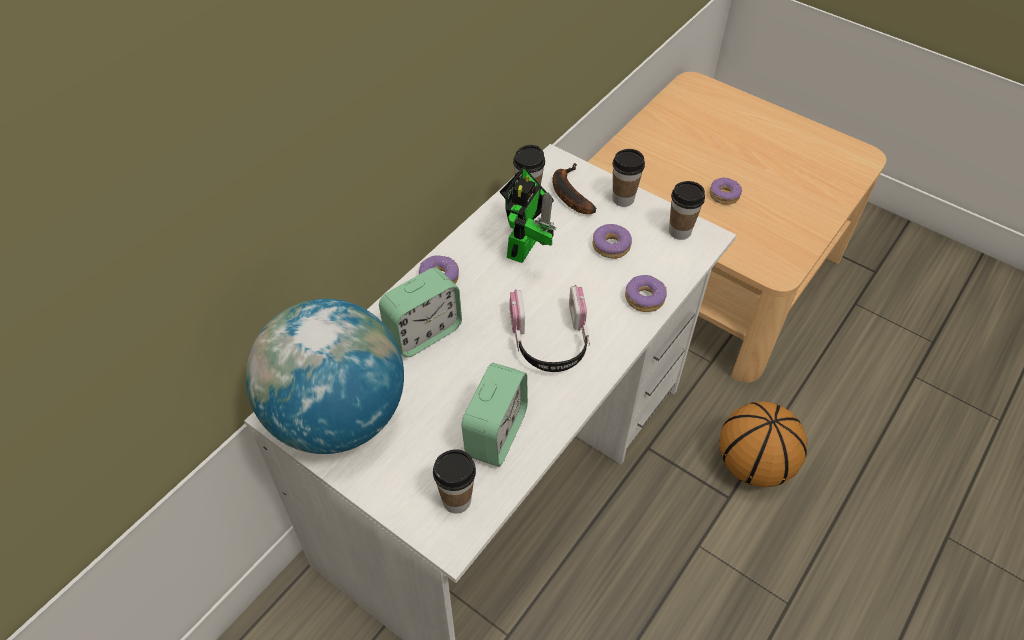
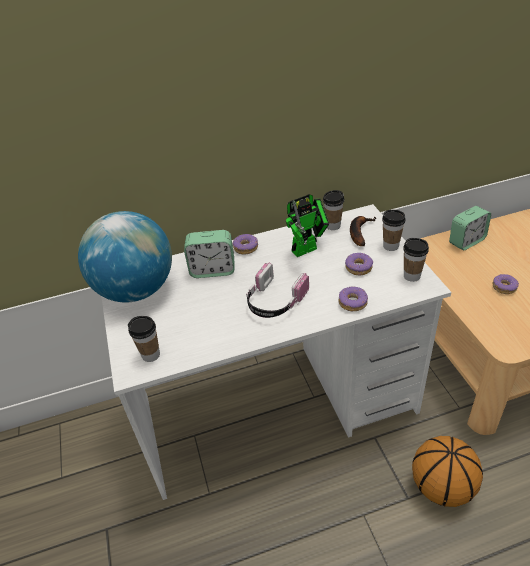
camera: 40 degrees right, 10 degrees down
alarm clock [461,363,528,467] -> alarm clock moved to [449,206,491,251]

